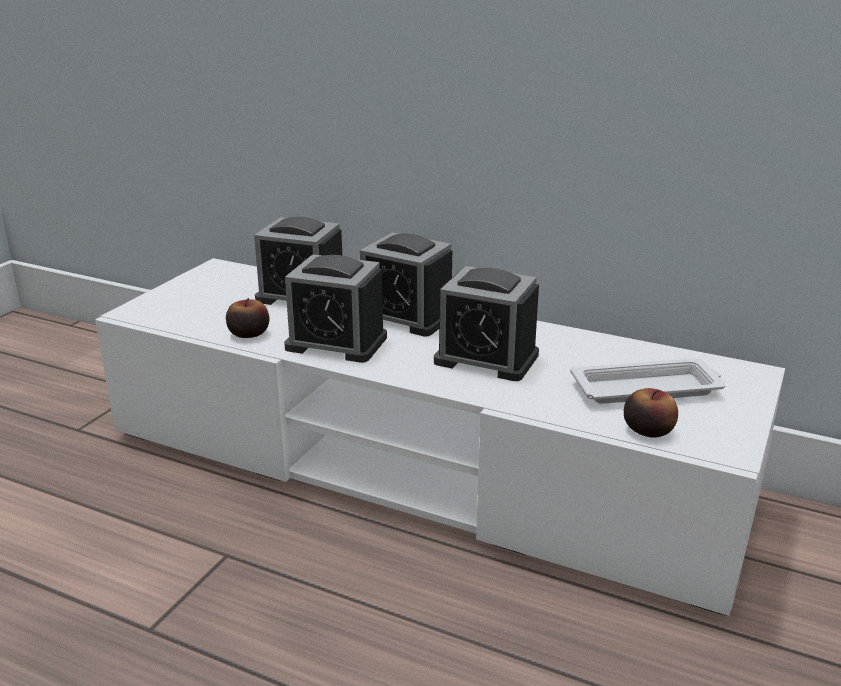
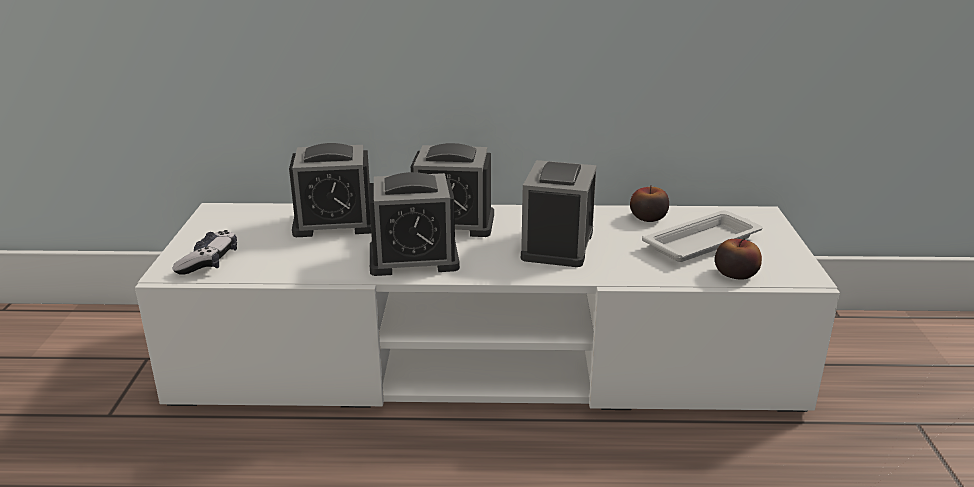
camera: 25 degrees left, 0 degrees up
apple [226,298,270,338] -> apple moved to [630,185,669,222]
alarm clock [434,266,539,381] -> alarm clock turned 105 degrees clockwise [521,160,597,267]
none -> game controller [173,230,237,275]

